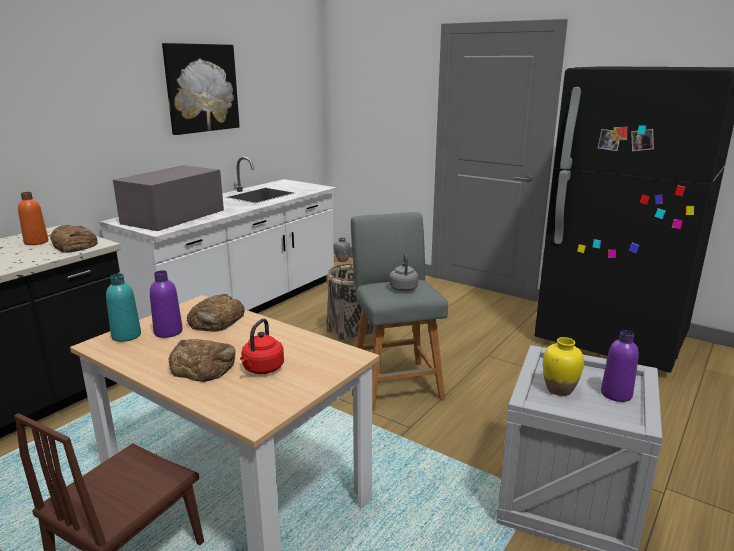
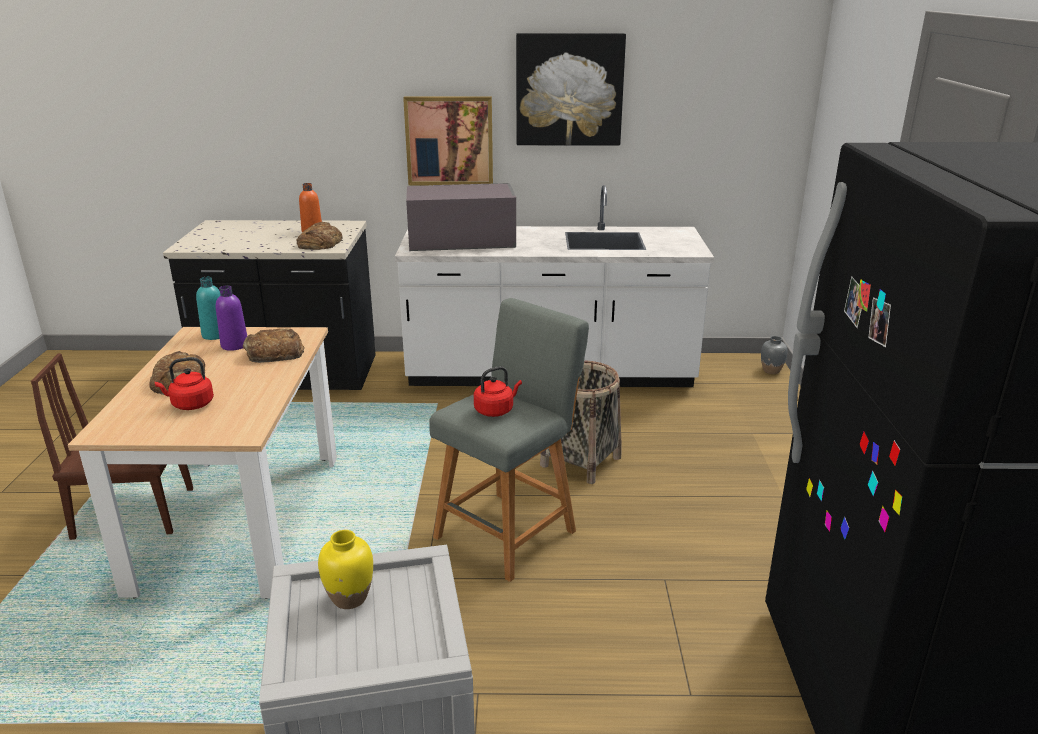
camera: 55 degrees right, 5 degrees up
grey kettle [389,254,418,292] -> red kettle [474,366,522,417]
purple bottle [601,330,639,402] -> none
none -> picture [403,96,493,186]

